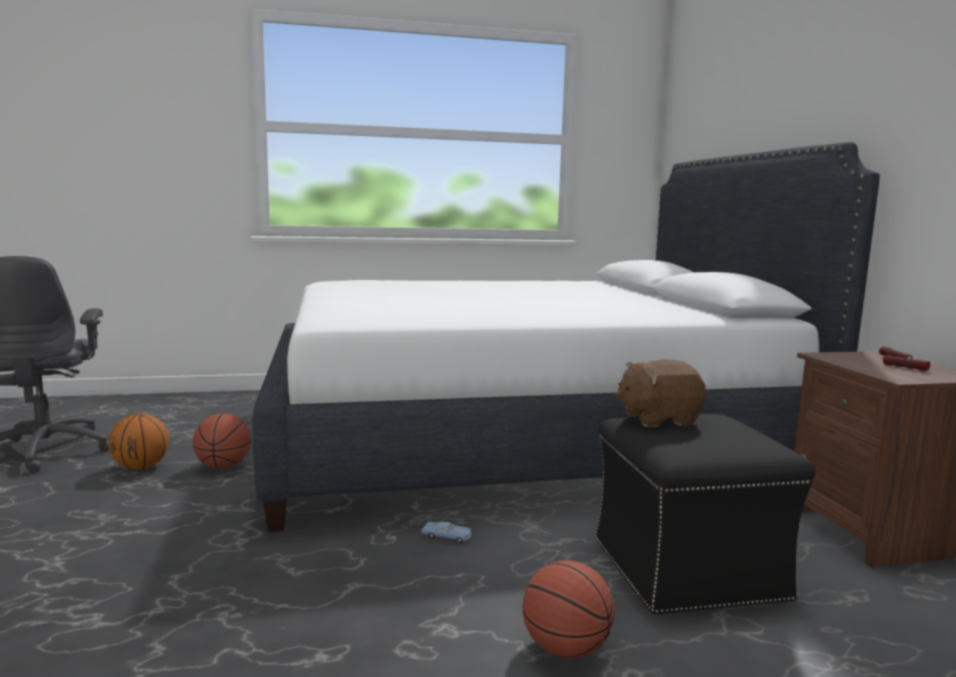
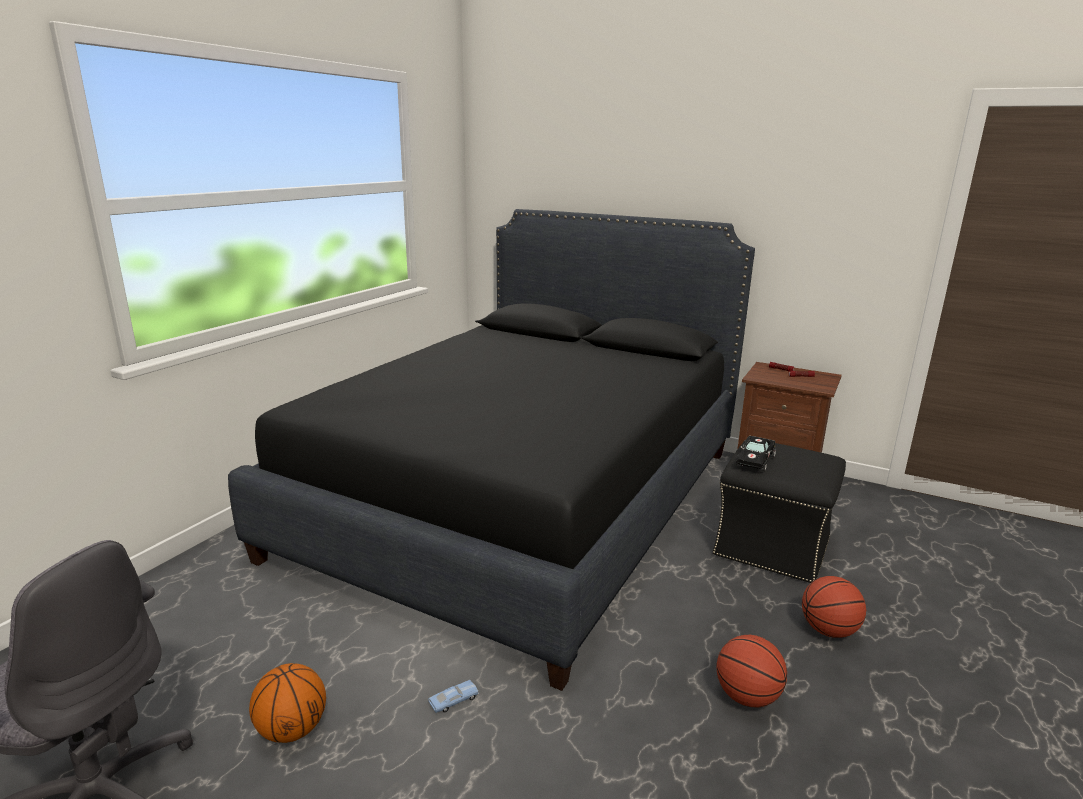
camera: 50 degrees left, 10 degrees up
basketball [193,414,251,469] -> basketball moved to [717,635,787,707]
white bed [252,142,880,532] -> black bed [228,209,755,691]
blue toy car [421,522,472,544] -> blue toy car moved to [428,680,479,713]
brown plush toy [616,360,706,427] -> black toy car [736,436,776,471]

